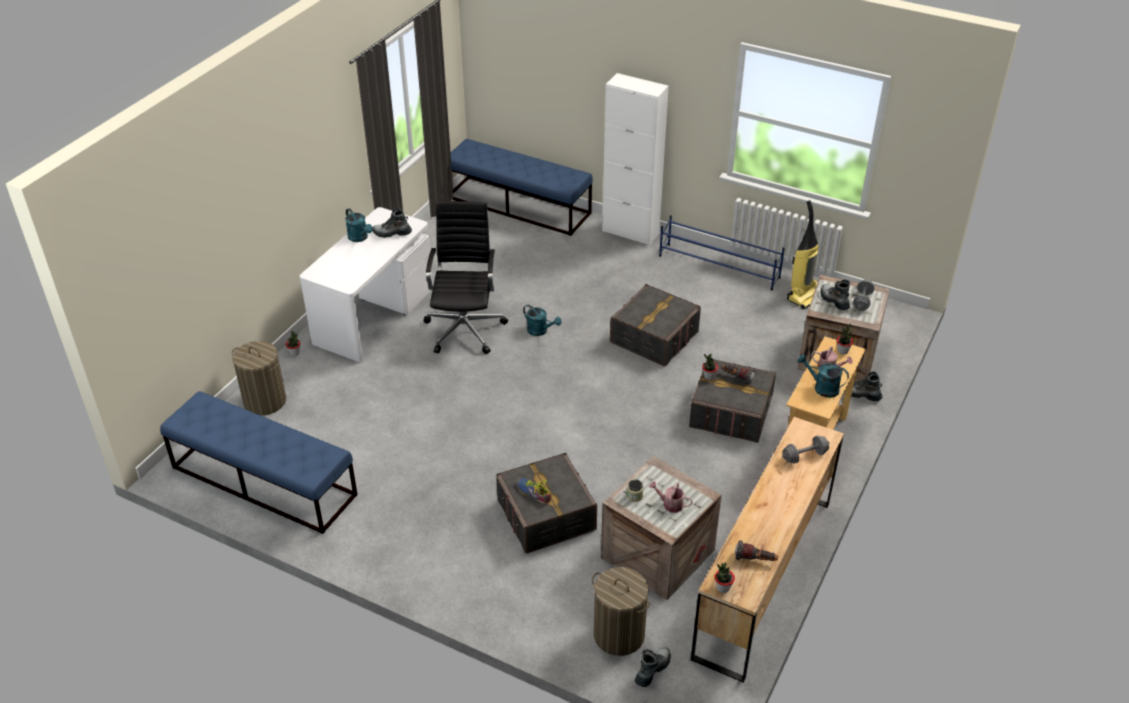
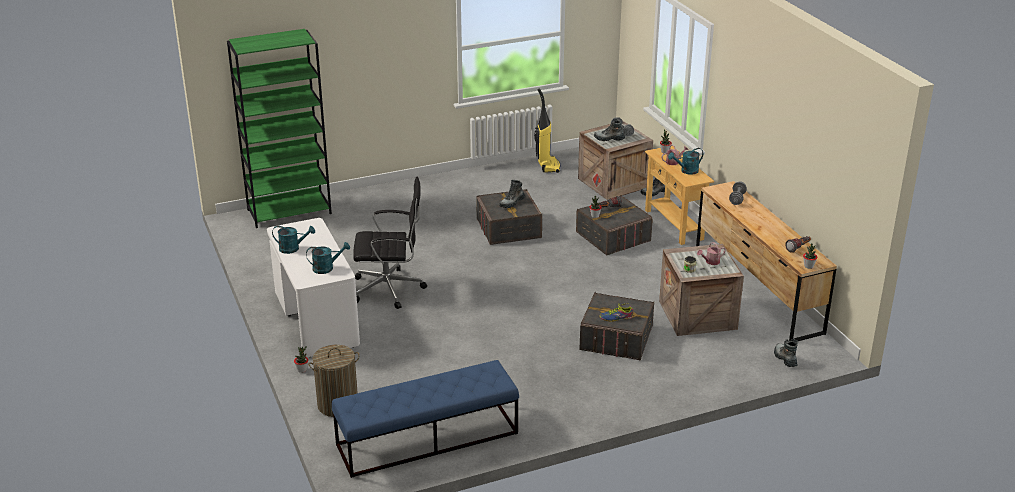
camera: 50 degrees left, 10 degrees down
boot [373,208,412,238] -> boot moved to [499,180,525,208]
black office chair [424,201,508,354] -> black office chair turned 135 degrees clockwise [353,177,427,309]
blue bench [451,139,593,236] -> green bookcase [227,29,332,228]
turquoise watering can [523,305,562,336] -> turquoise watering can moved to [306,242,350,274]
laundry basket [592,567,650,656] -> none
white cabinet [602,73,669,246] -> none
blue shoe rack [659,215,785,290] -> none

